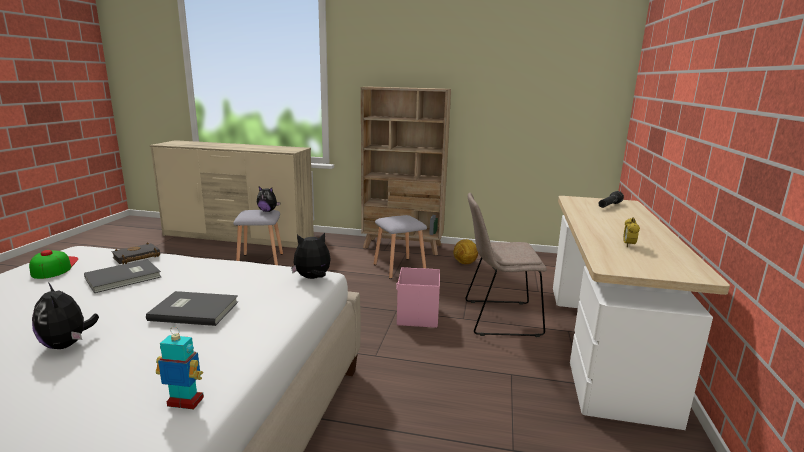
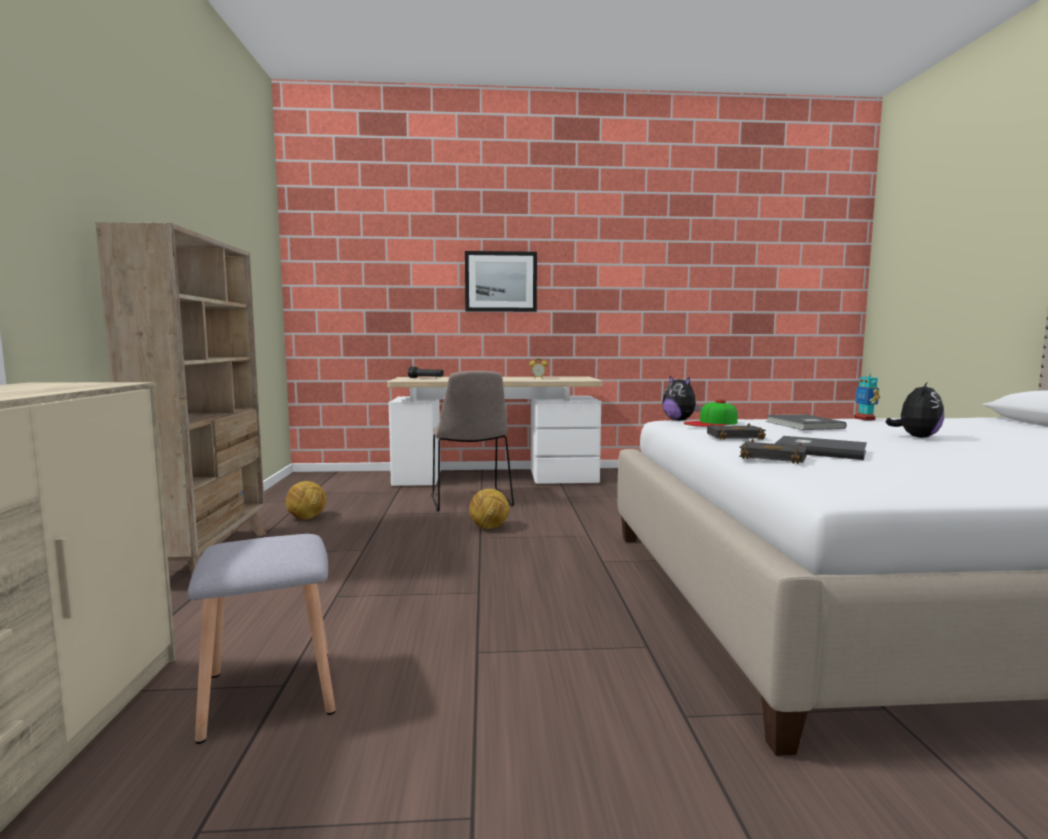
camera: 105 degrees left, 10 degrees down
cap [29,250,78,279] -> cap moved to [683,399,738,427]
plush toy [257,187,280,212] -> none
grey stool [374,215,427,279] -> none
pink storage box [396,267,440,328] -> football [469,489,510,529]
none -> picture [465,251,537,312]
none -> black book [707,423,766,440]

